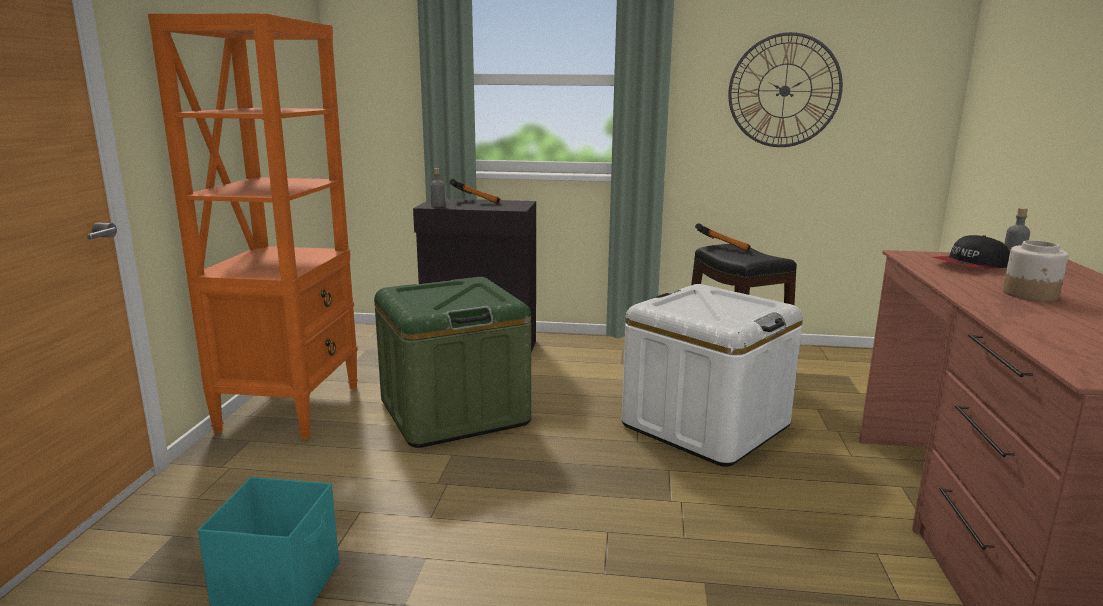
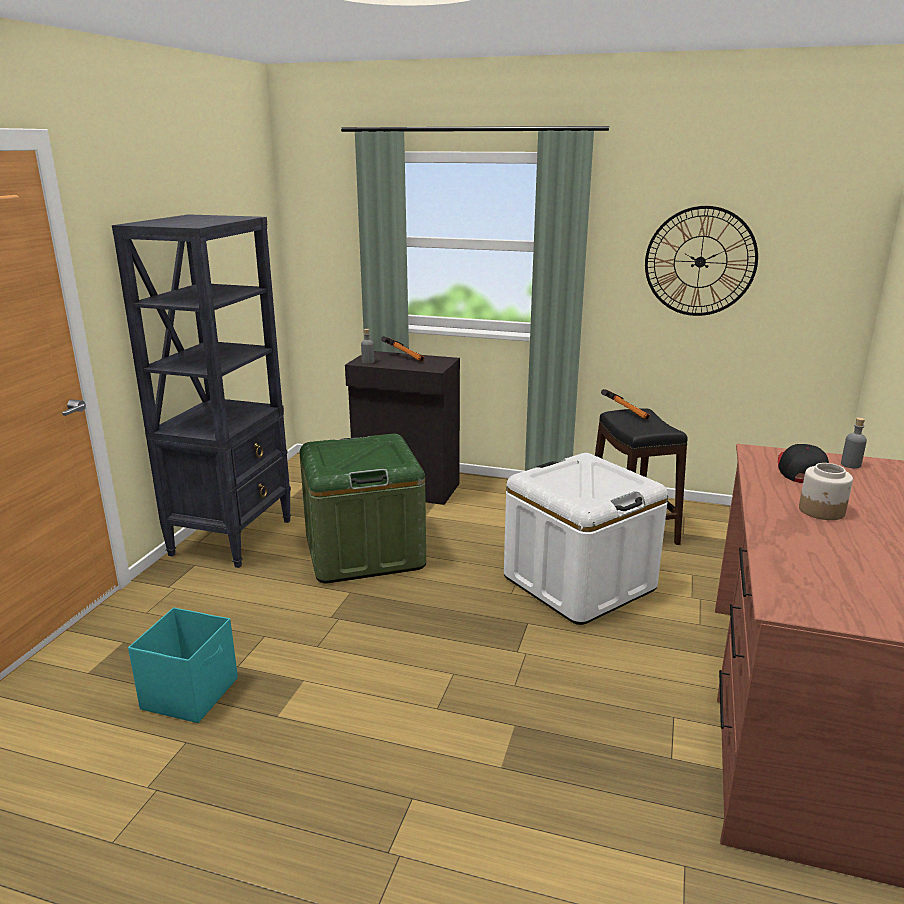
camera: 10 degrees right, 5 degrees up
orange bookcase [148,13,358,440] -> black bookcase [112,214,291,568]
cap [933,235,1010,268] -> cap turned 120 degrees clockwise [778,444,829,483]

